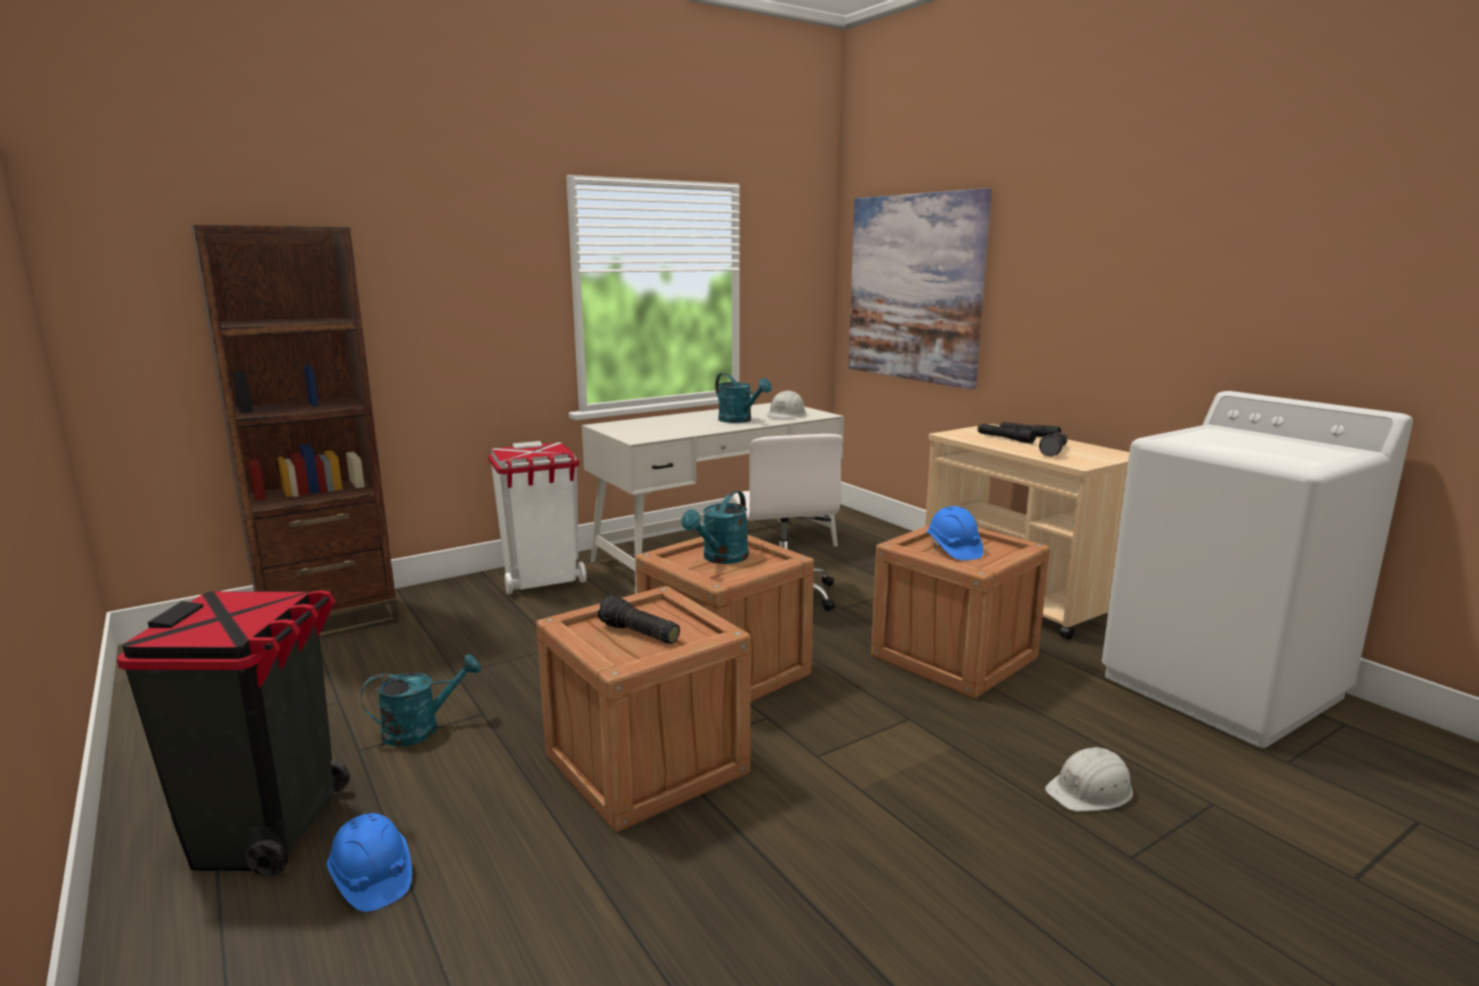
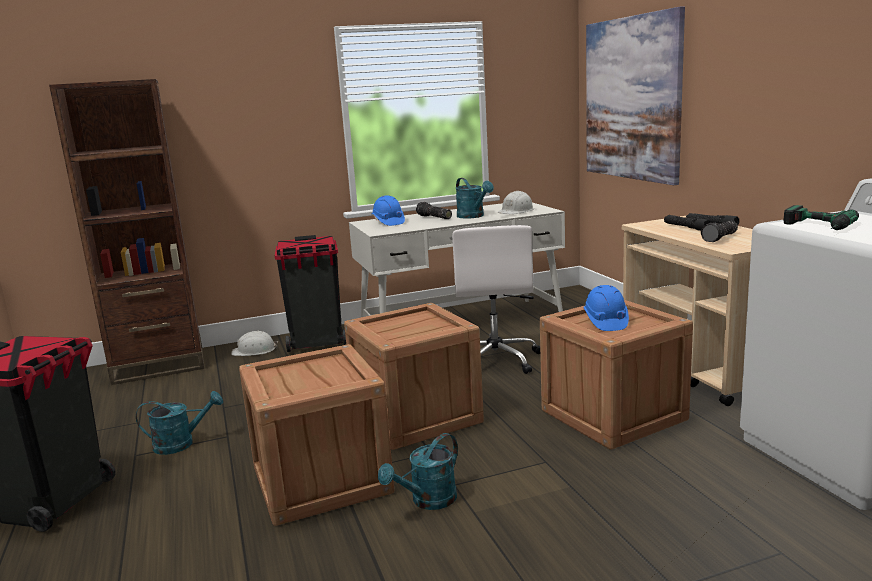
camera: 15 degrees right, 0 degrees up
blue hard hat [327,813,412,912] -> blue hard hat moved to [372,195,405,226]
white trash can [488,441,586,594] -> black trash can [275,235,346,352]
flashlight [598,596,680,644] -> flashlight moved to [416,202,452,219]
turquoise watering can [681,491,749,564] -> turquoise watering can moved to [378,433,458,510]
white hard hat [1045,747,1133,812] -> white hard hat moved to [231,330,278,356]
none -> power drill [783,205,859,230]

